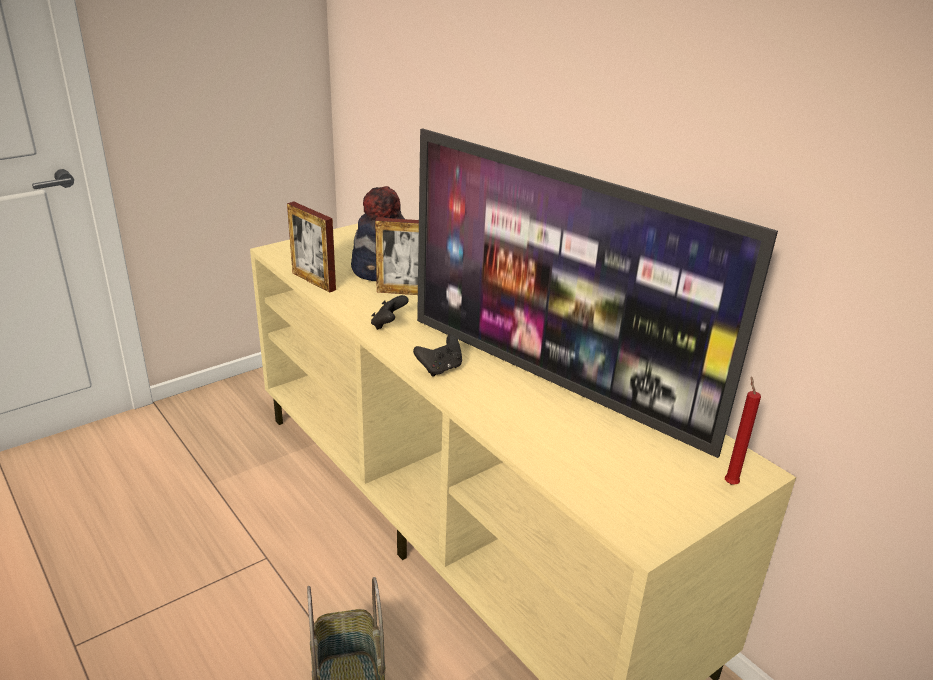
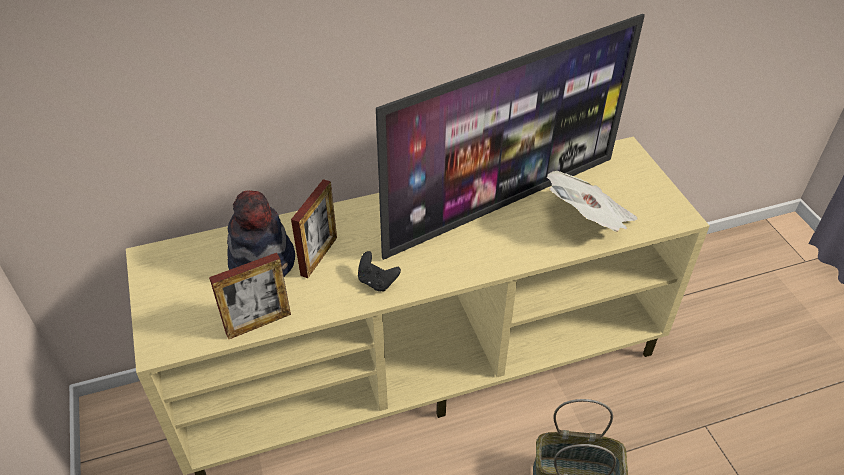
camera: 70 degrees left, 15 degrees up
black game controller [413,335,462,377] -> none
red candle [725,376,761,485] -> none
none -> newspaper [547,171,638,232]

